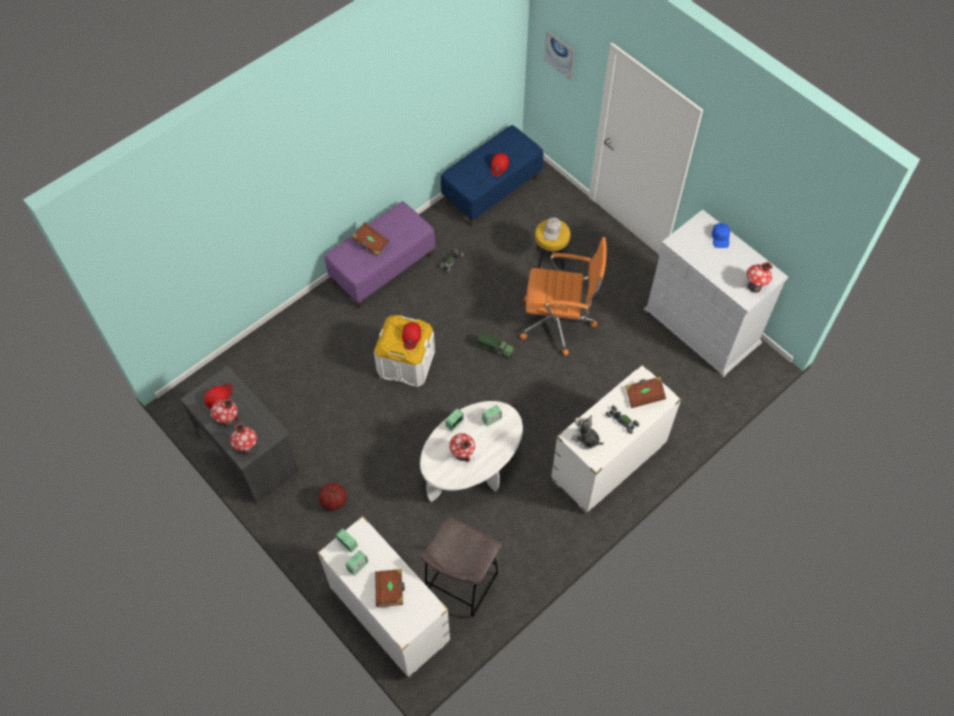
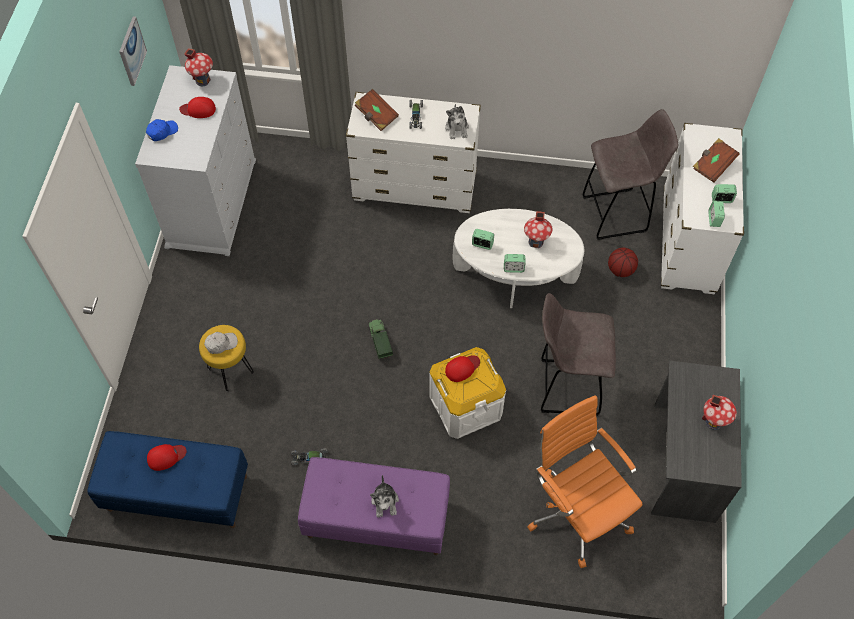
camera: 130 degrees left, 0 degrees up
red cap [204,383,233,408] -> red cap moved to [179,97,216,118]
toy house [230,423,257,455] -> none
basketball [319,483,347,511] -> basketball moved to [608,248,638,277]
brown book [352,222,389,256] -> plush toy [370,475,399,517]
orange office chair [520,237,607,356] -> orange office chair moved to [527,395,643,568]
picture [544,31,575,80] -> picture moved to [119,16,147,86]
none -> grey stool [540,293,616,416]

